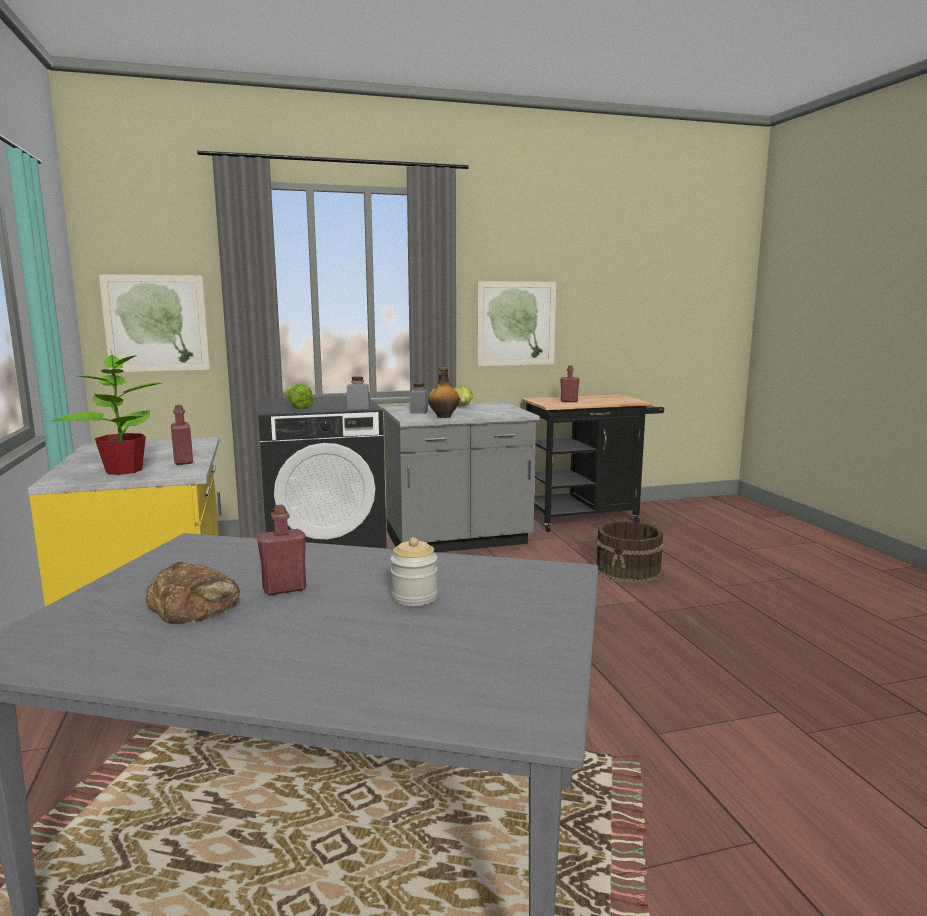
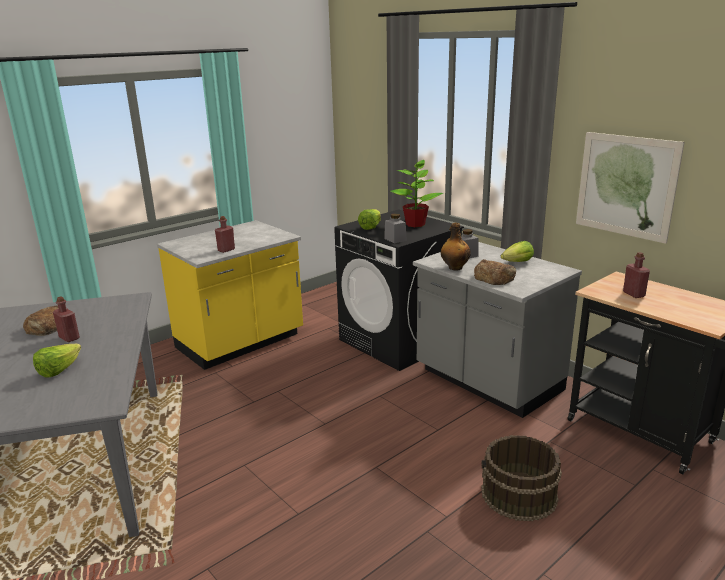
camera: 65 degrees right, 10 degrees up
potted plant [52,349,162,475] -> potted plant moved to [390,160,443,227]
picture [99,274,210,372] -> none
jar [390,537,438,606] -> lettuce [33,344,81,378]
none -> bread [474,259,516,285]

